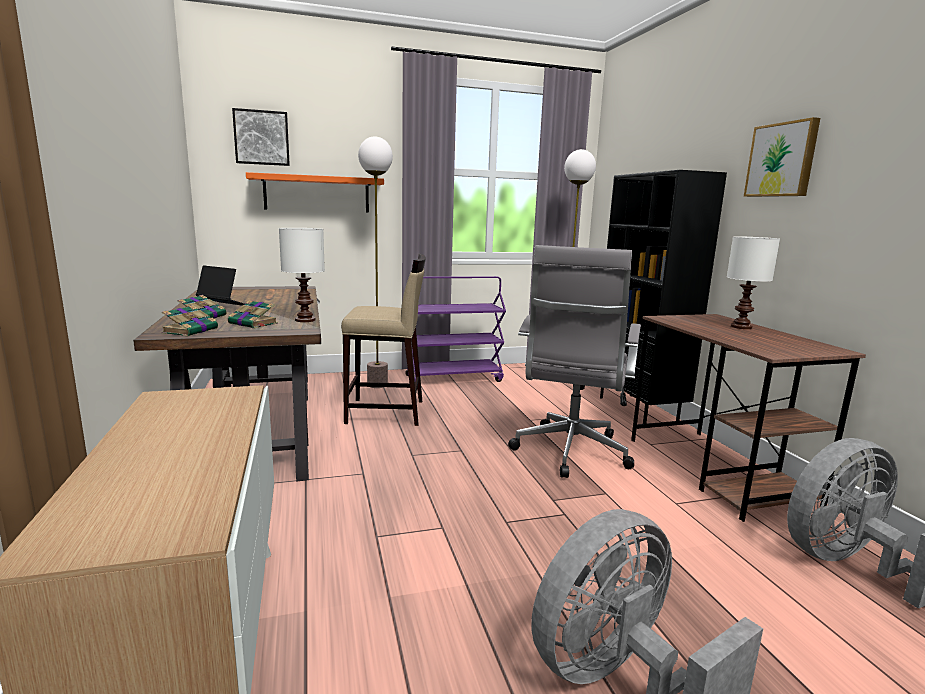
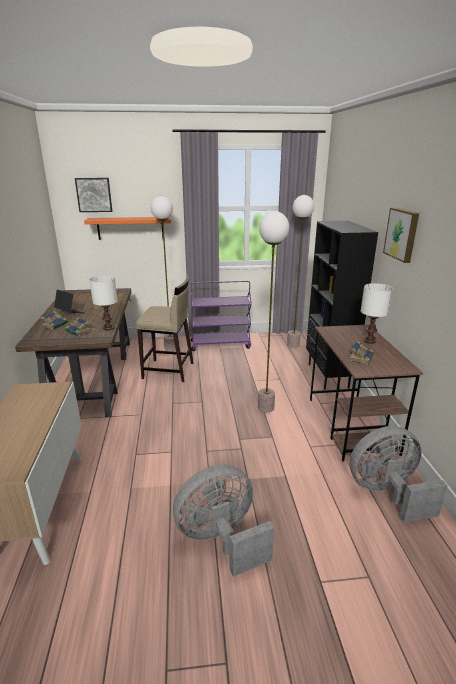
camera: 10 degrees right, 10 degrees up
book [162,305,218,337] -> book moved to [348,341,374,365]
grey office chair [508,245,641,478] -> floor lamp [258,211,289,412]

